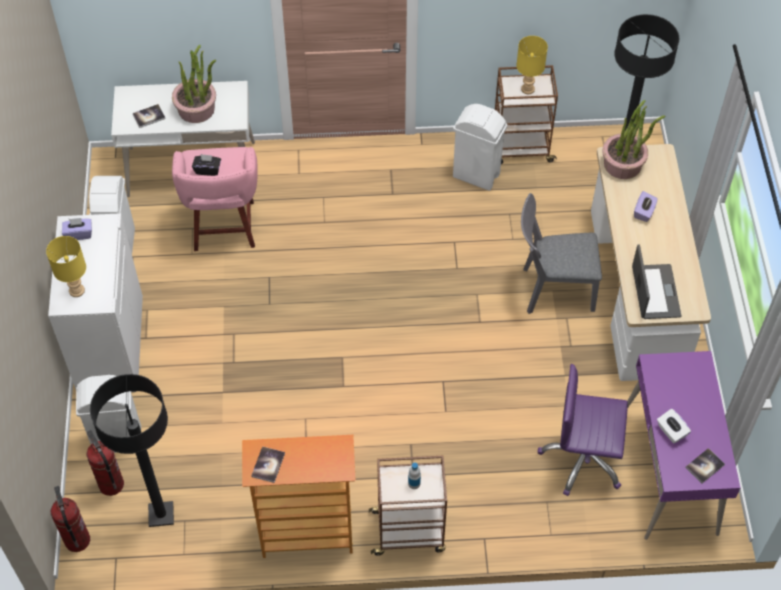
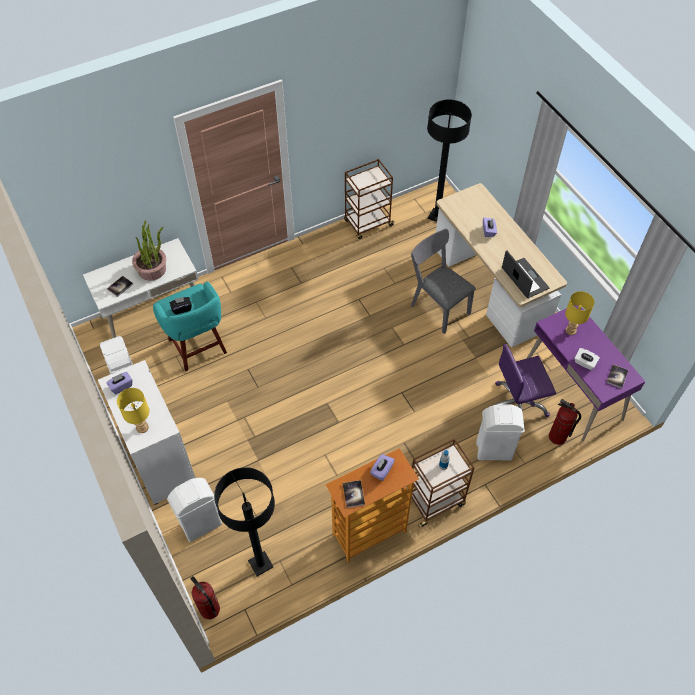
camera: 25 degrees left, 0 degrees up
fire extinguisher [87,430,124,496] -> fire extinguisher moved to [549,399,581,445]
pink stool [172,147,258,251] -> turquoise stool [153,281,227,371]
white trash can [453,104,507,191] -> white trash can moved to [476,404,525,460]
yellow table lamp [516,36,548,94] -> yellow table lamp moved to [565,291,595,335]
grey chair [521,193,602,314] -> grey chair turned 75 degrees clockwise [411,229,476,334]
potted plant [602,100,665,179] -> none
none -> purple tissue box [370,454,395,481]

